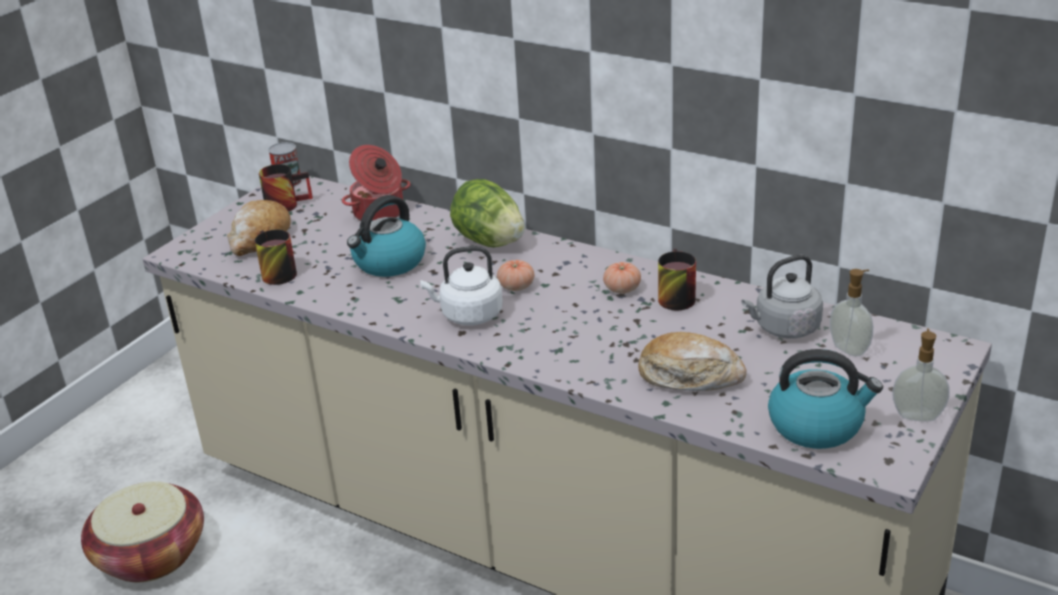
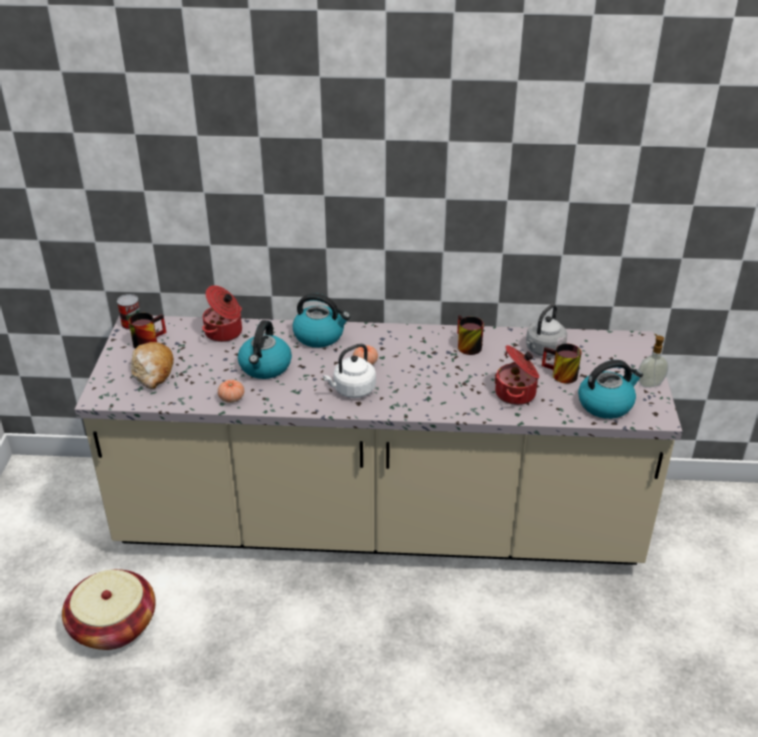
camera: 30 degrees left, 5 degrees up
mug [255,230,297,285] -> mug moved to [542,344,581,384]
lettuce [450,179,525,247] -> kettle [292,293,350,348]
tomato [603,262,641,294] -> tomato moved to [218,380,244,403]
bread [638,332,746,391] -> cooking pot [494,345,539,405]
soap dispenser [830,269,873,356] -> none

